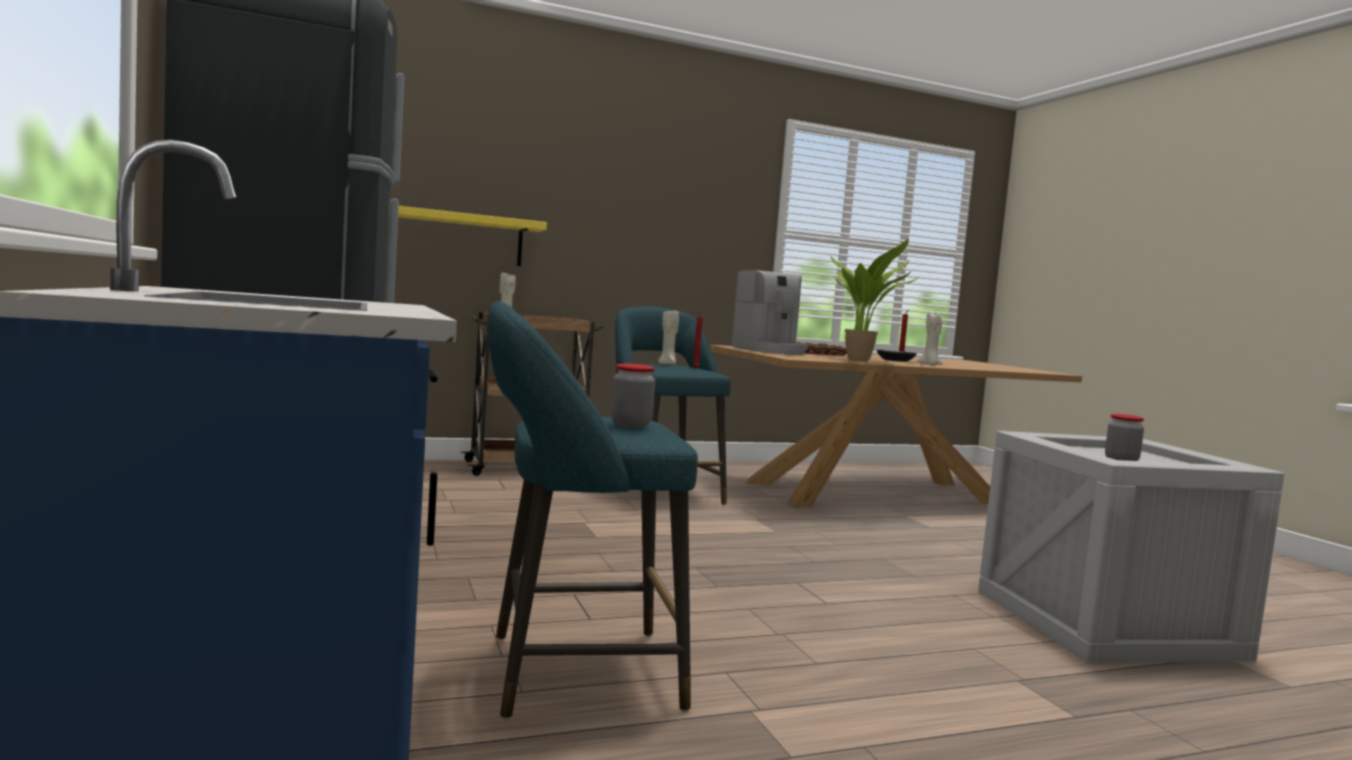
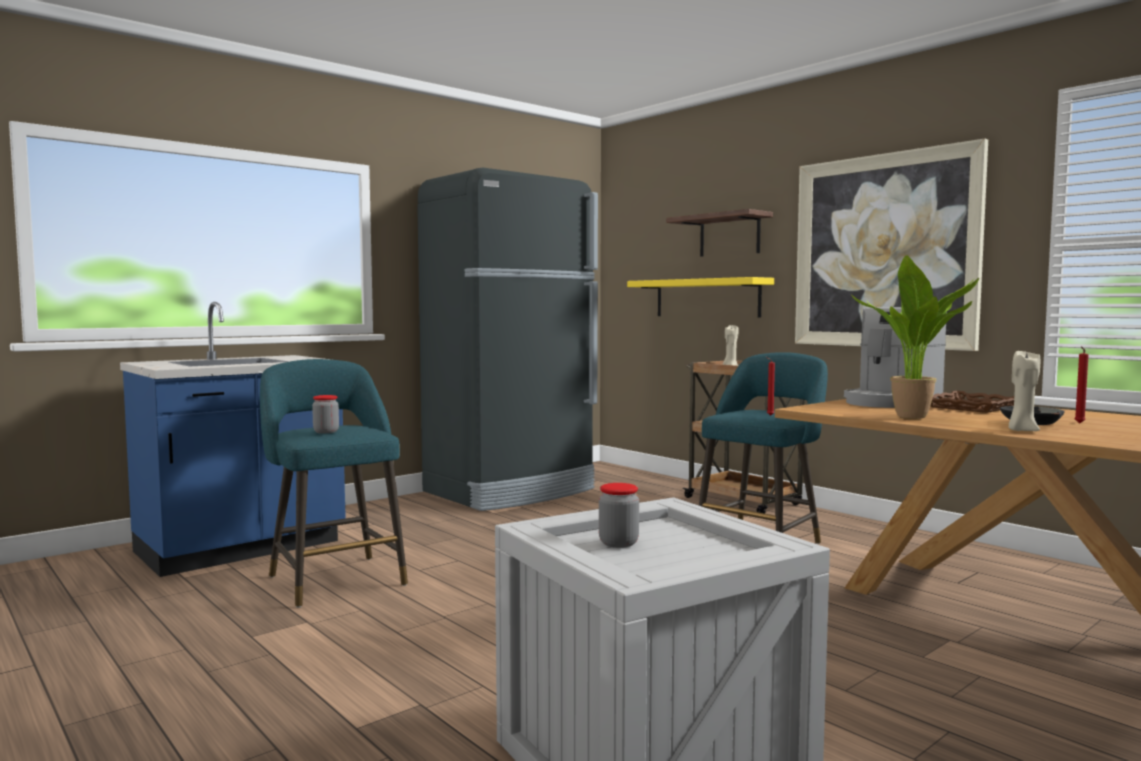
camera: 70 degrees right, 0 degrees up
beige candle [658,308,679,365] -> none
none -> shelf [666,209,773,257]
none -> picture [795,139,988,351]

